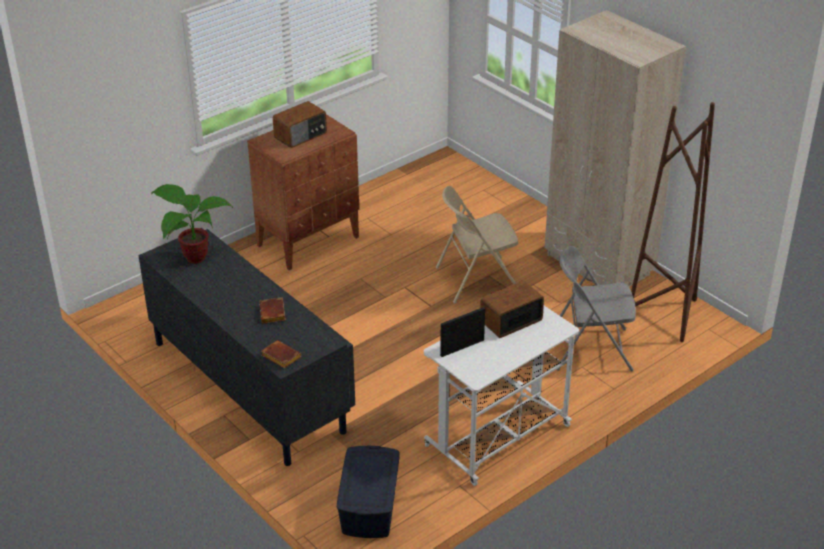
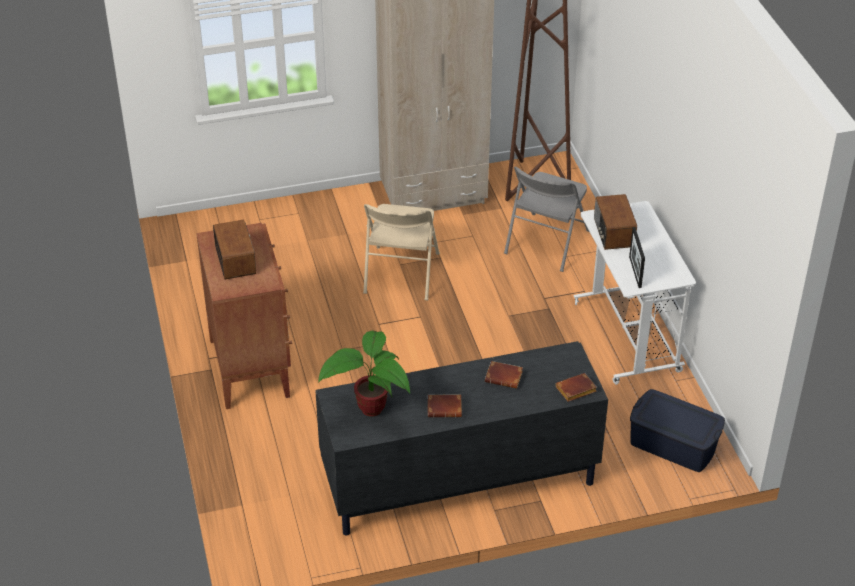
camera: 65 degrees left, 5 degrees up
none -> brown book [428,394,462,417]

